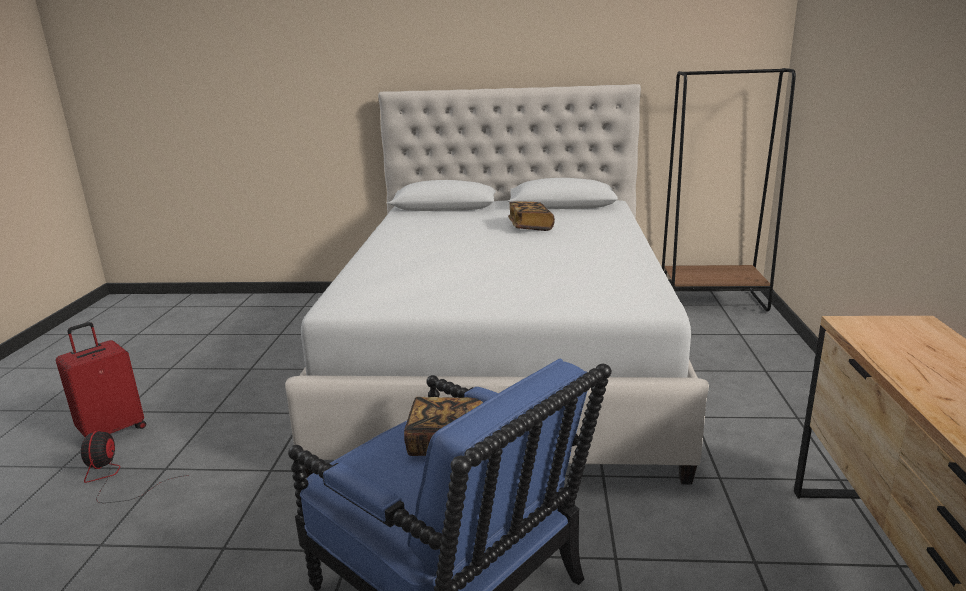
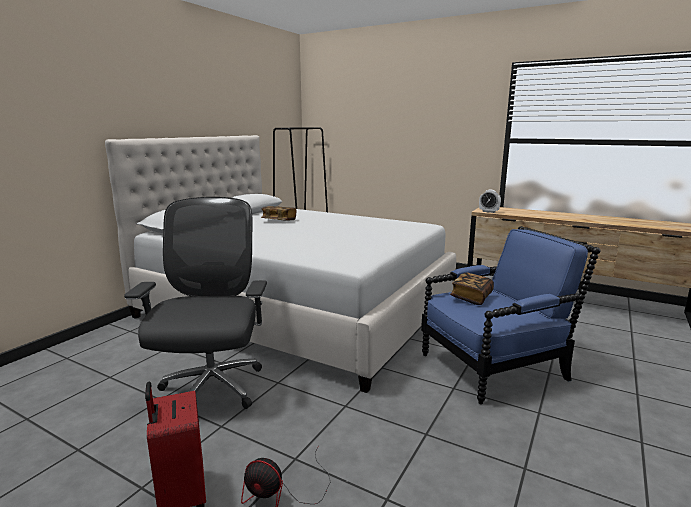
camera: 65 degrees left, 5 degrees down
none -> office chair [124,197,267,409]
none -> alarm clock [479,190,501,213]

